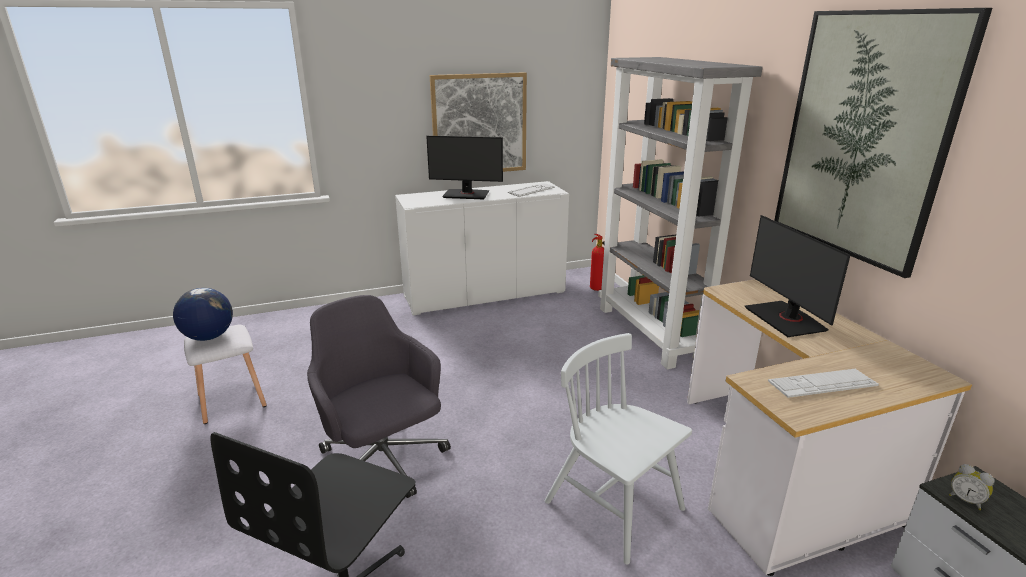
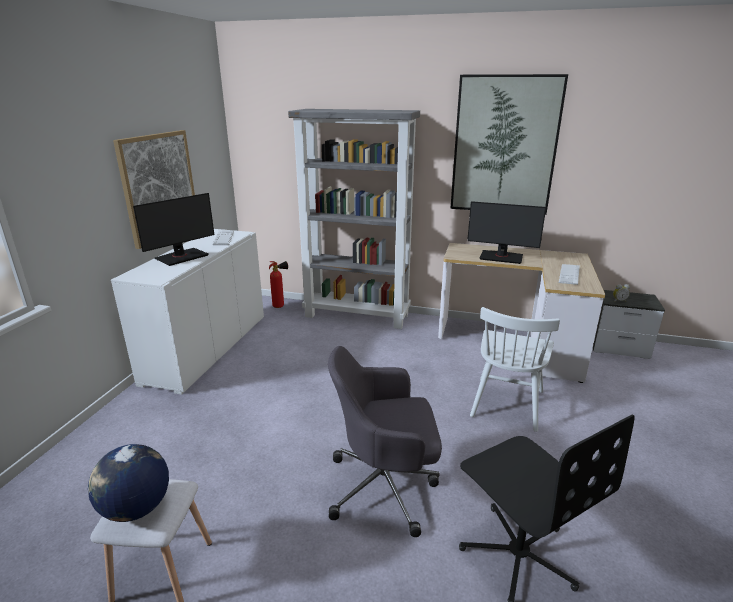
camera: 55 degrees left, 0 degrees up
white chair [544,333,692,565] -> white chair turned 60 degrees counterclockwise [470,307,560,432]

